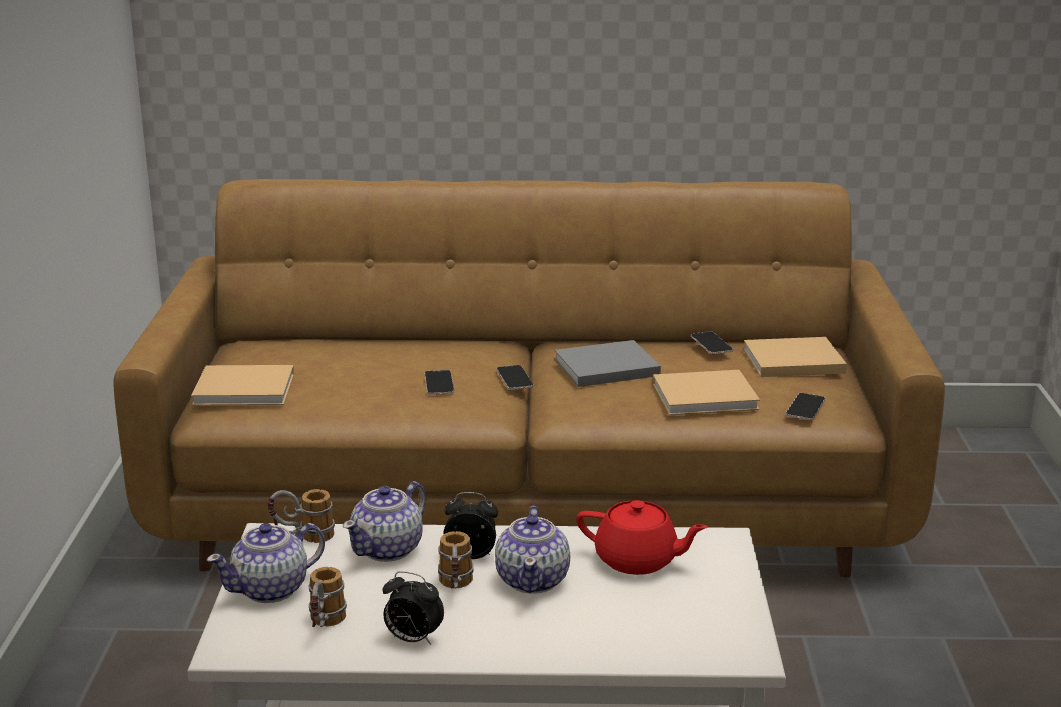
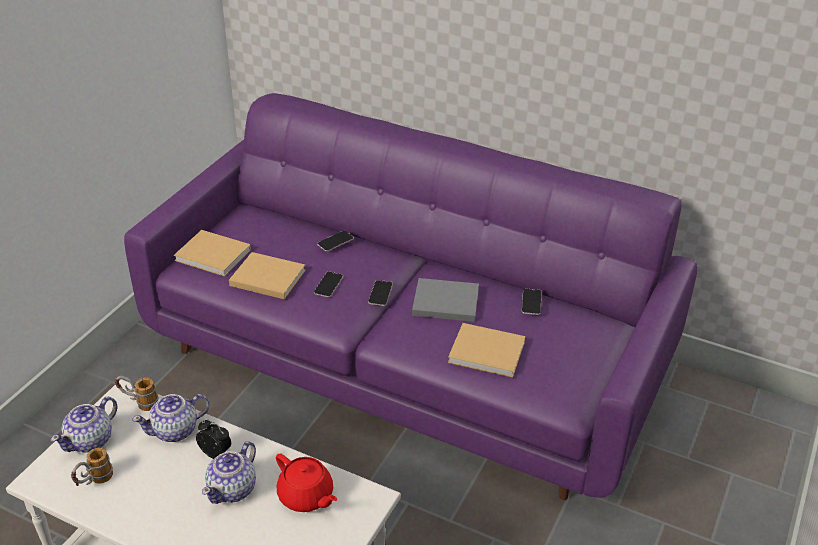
camera: 25 degrees right, 15 degrees up
brown sofa [113,179,945,578] -> purple sofa [124,93,698,500]
teapot [207,523,325,603] -> teapot turned 45 degrees counterclockwise [51,397,117,453]
alarm clock [382,571,444,645] -> none
mug [438,531,474,589] -> none
beige book [743,337,847,377] -> beige book moved to [229,252,306,299]
phone [786,393,825,420] -> phone moved to [317,231,354,251]

